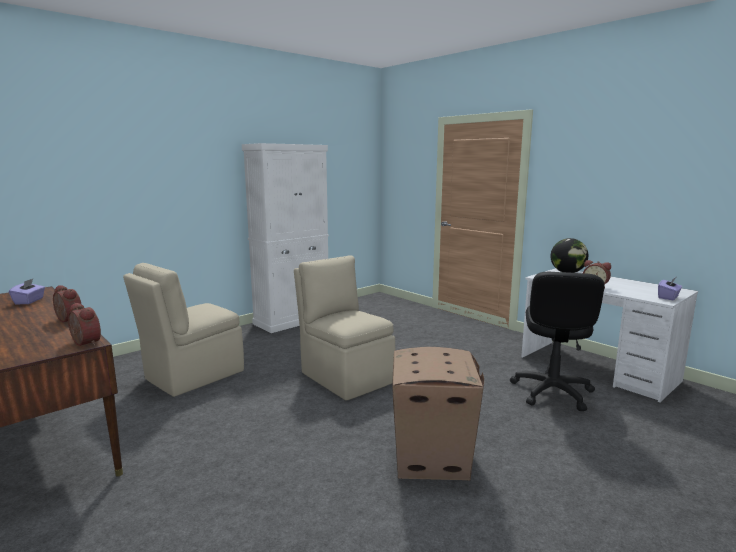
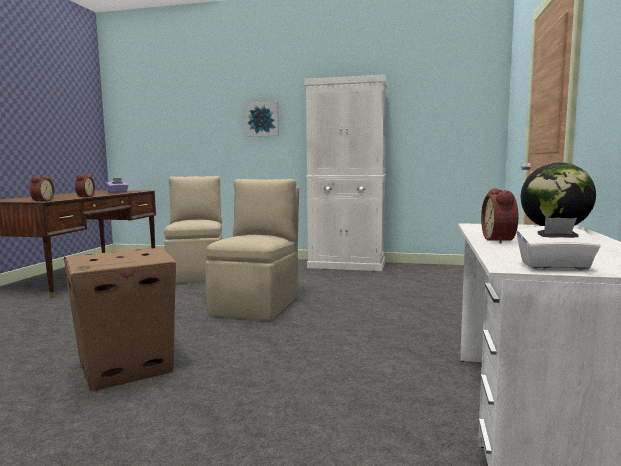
camera: 55 degrees right, 5 degrees down
beige chair [123,263,244,397] -> beige chair turned 75 degrees clockwise [164,176,222,283]
black office chair [510,272,605,411] -> none
purple tissue box [658,277,682,300] -> white tissue box [517,217,600,271]
none -> picture [246,102,279,137]

